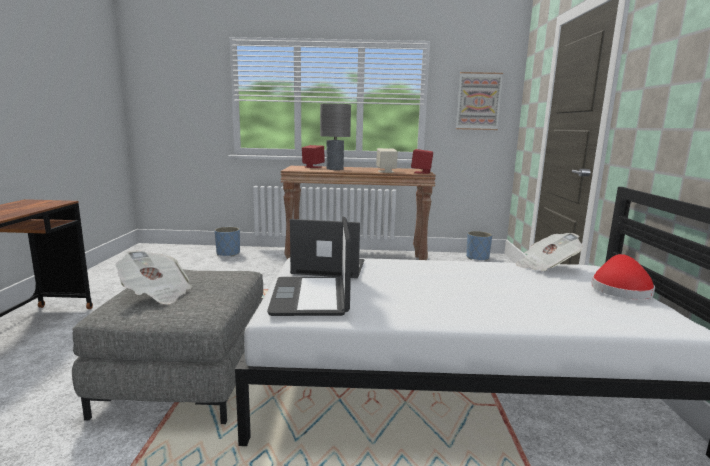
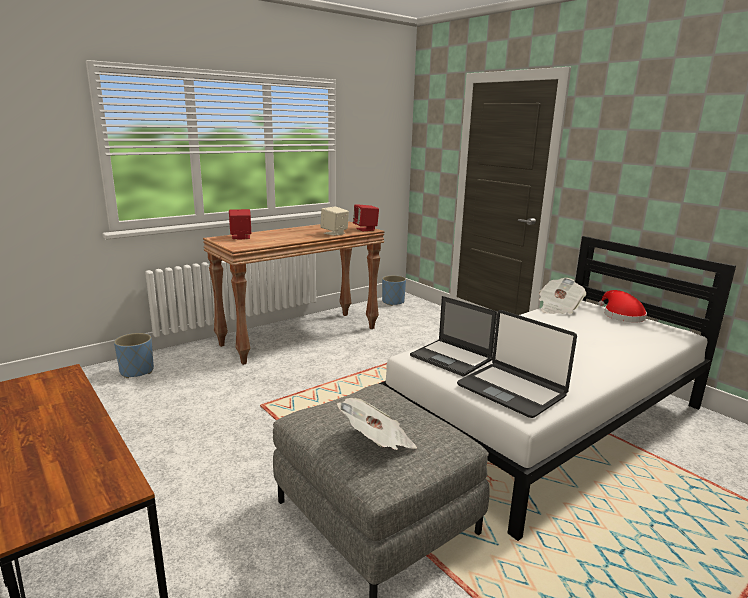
camera: 40 degrees left, 5 degrees up
laptop [290,219,365,278] -> laptop turned 105 degrees counterclockwise [410,296,497,377]
grey table lamp [320,103,351,170] -> none
picture [456,72,503,130] -> none

